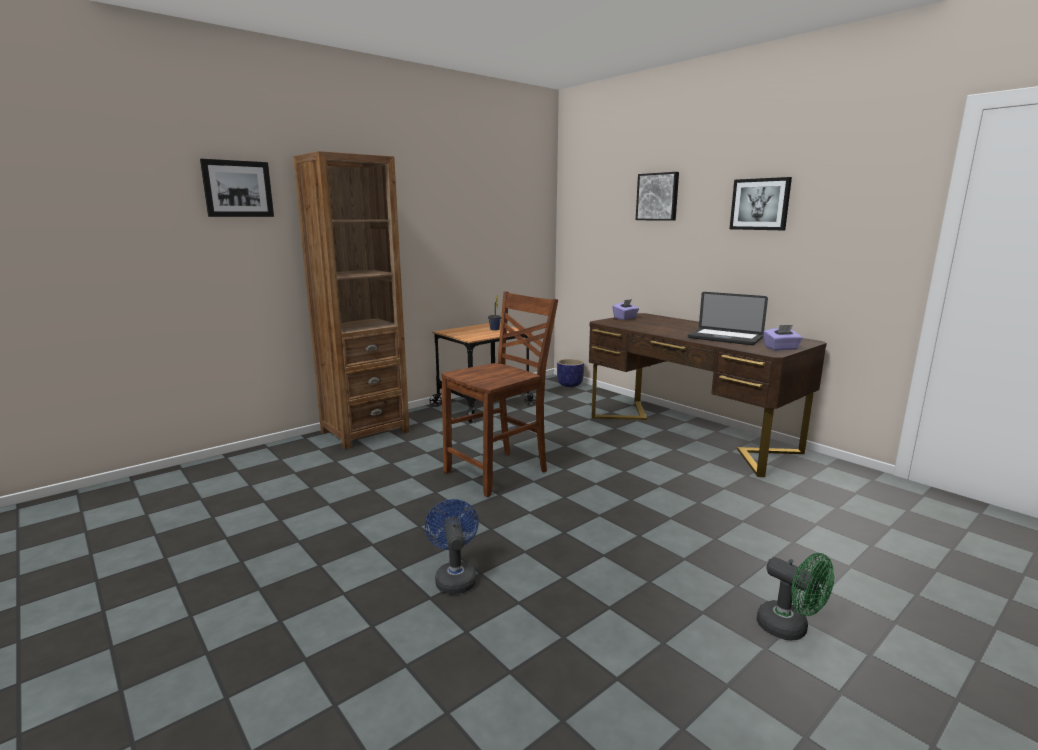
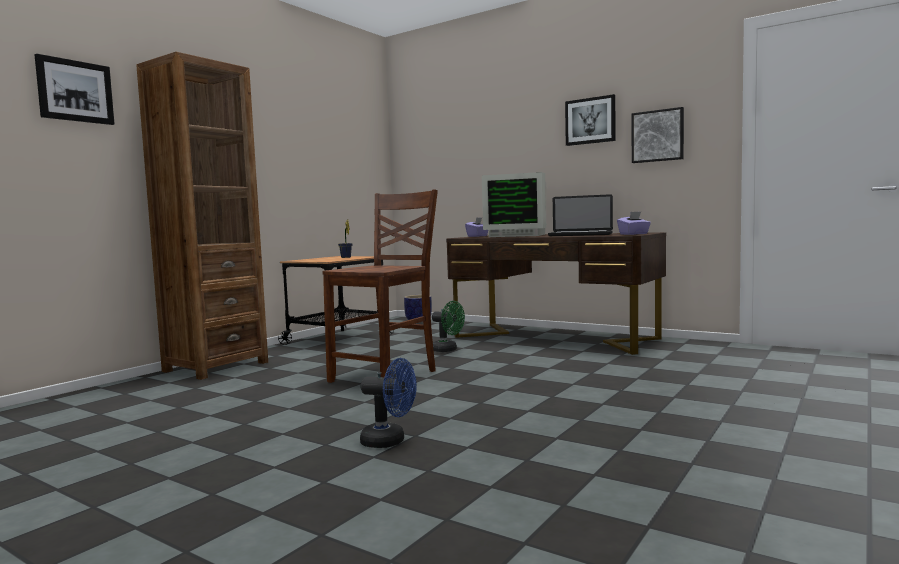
camera: 15 degrees left, 10 degrees down
blue fan [425,499,479,594] -> blue fan turned 135 degrees clockwise [360,358,417,448]
picture [636,172,679,221] -> picture moved to [631,107,684,163]
green fan [756,553,834,640] -> green fan moved to [432,301,465,352]
none -> monitor [482,172,547,237]

